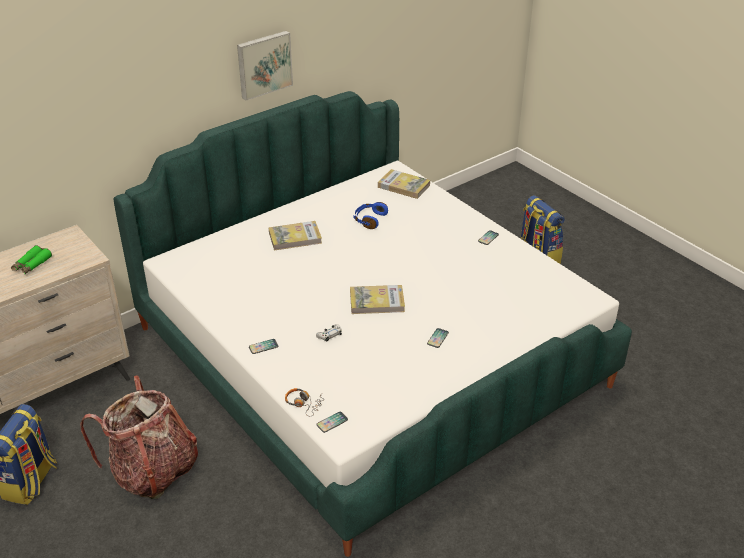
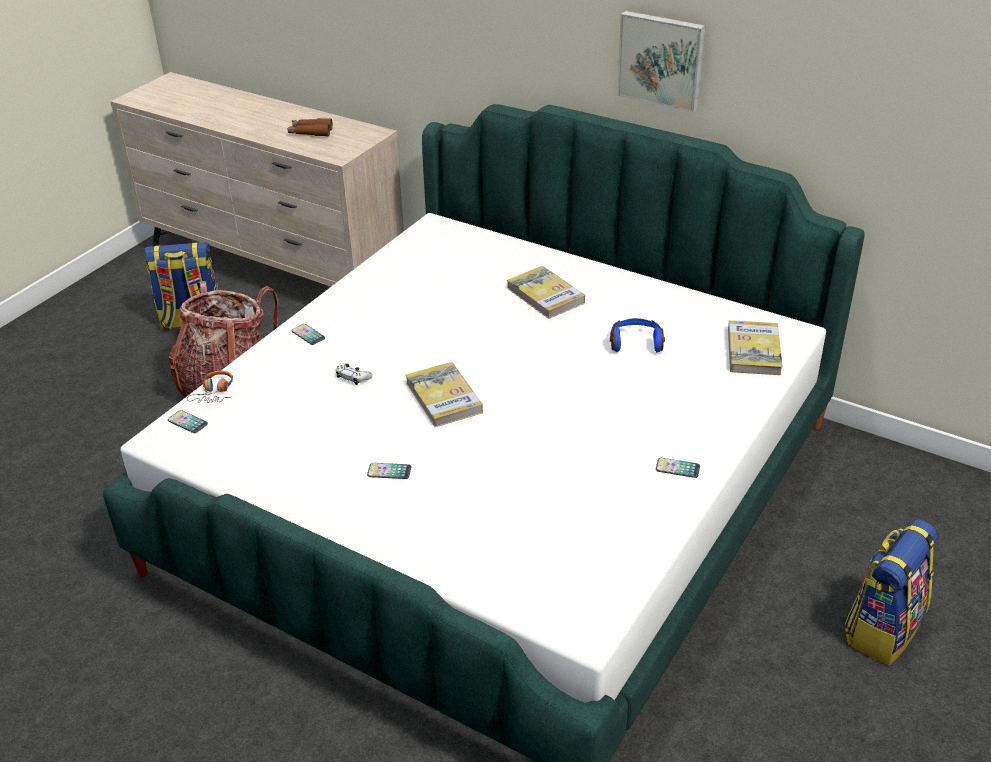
camera: 70 degrees right, 0 degrees up
green binoculars [11,245,52,274] -> brown binoculars [288,118,333,136]

